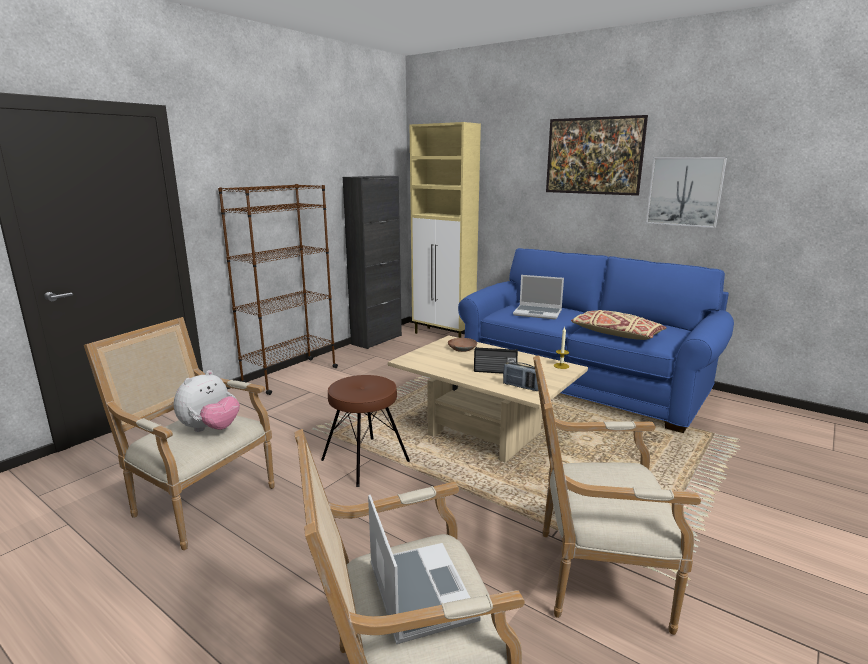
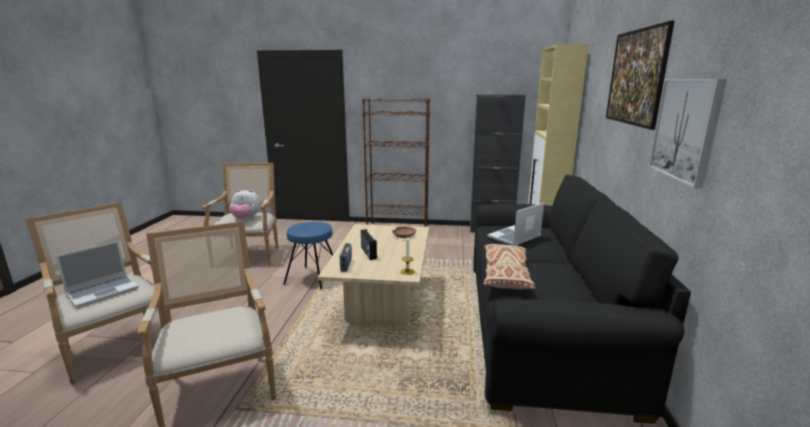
camera: 60 degrees right, 0 degrees up
brown stool [321,375,410,487] -> blue stool [283,222,333,290]
blue sofa [458,248,734,433] -> black sofa [473,174,691,424]
laptop [513,275,564,319] -> laptop turned 60 degrees clockwise [487,203,544,246]

